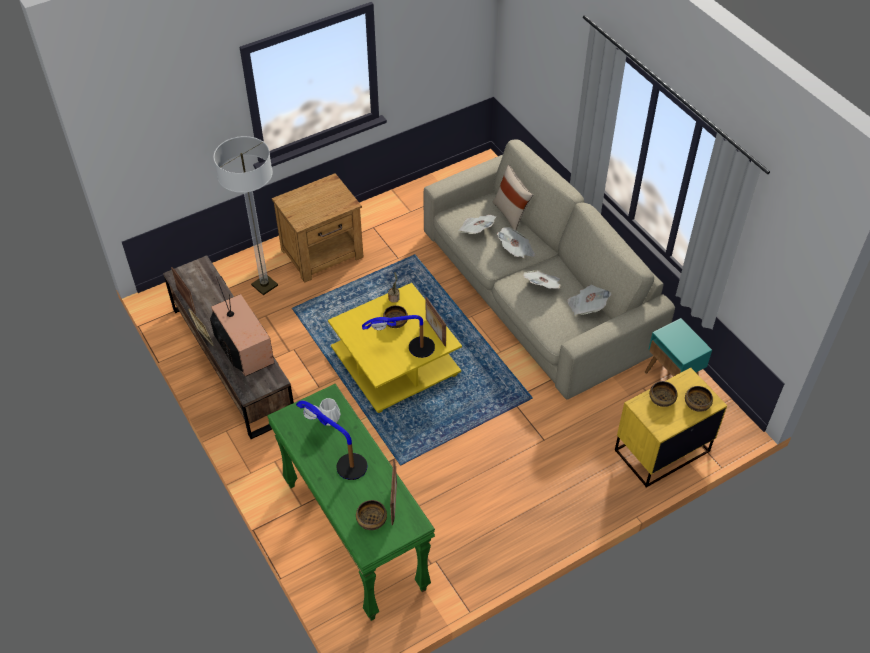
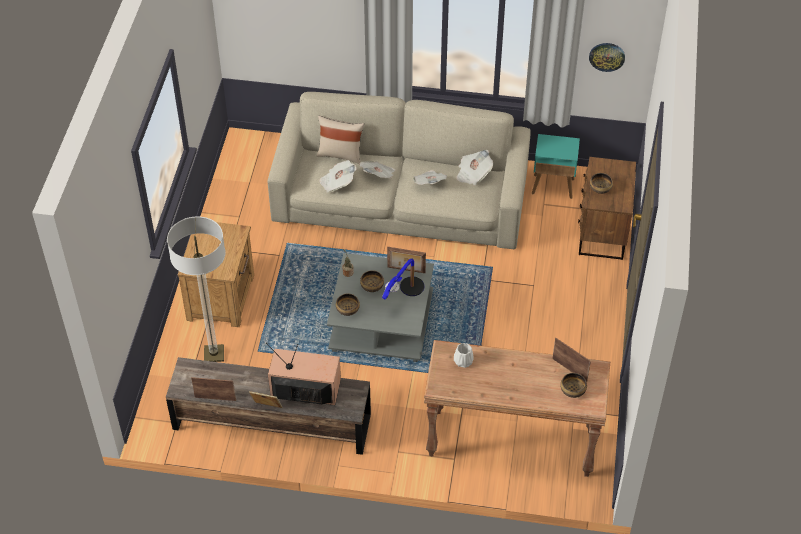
camera: 50 degrees left, 0 degrees up
green console table [267,384,435,621] -> brown console table [424,340,610,477]
table lamp [296,400,367,480] -> none
yellow coffee table [328,283,462,413] -> grey coffee table [327,253,434,362]
yellow nightstand [615,368,727,488] -> brown nightstand [578,157,636,260]
bowl [685,386,713,412] -> bowl moved to [336,294,360,316]
none -> wall clock [589,43,625,72]

